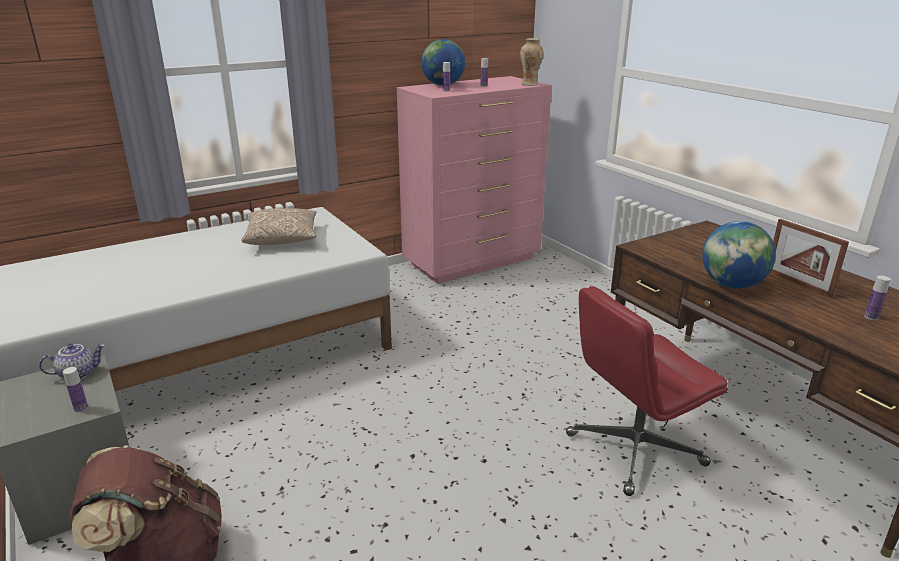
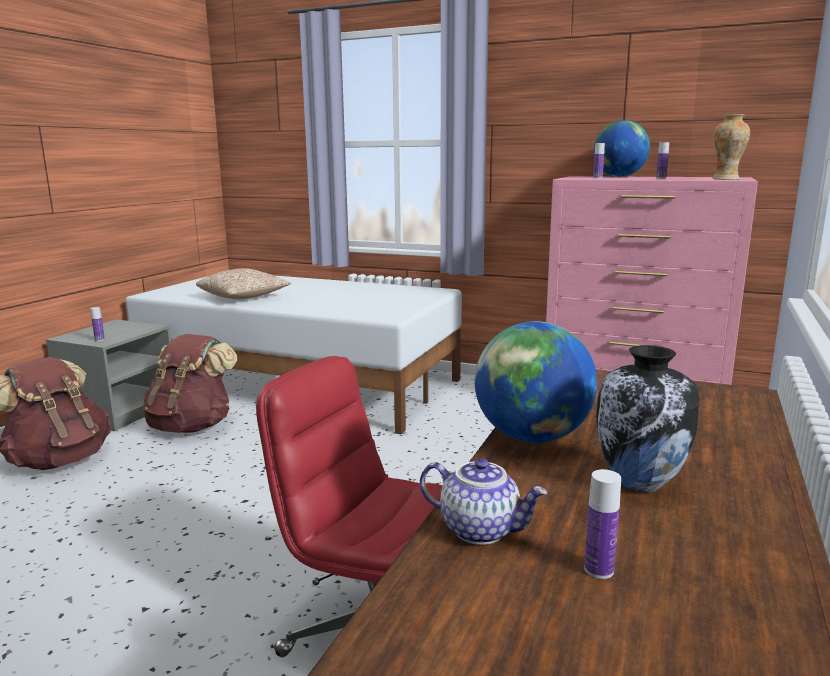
camera: 55 degrees right, 10 degrees down
teapot [39,344,105,379] -> teapot moved to [420,458,548,545]
pillow [242,208,317,245] -> pillow moved to [196,268,291,299]
picture frame [770,219,849,298] -> vase [596,345,700,492]
none -> brown backpack [143,334,237,433]

